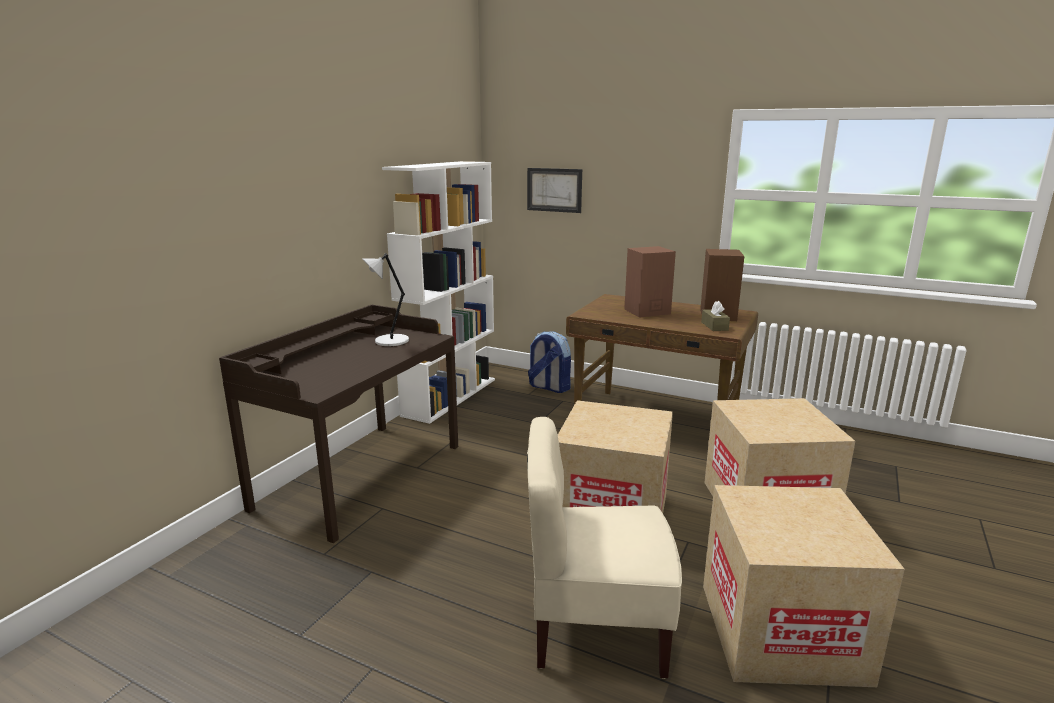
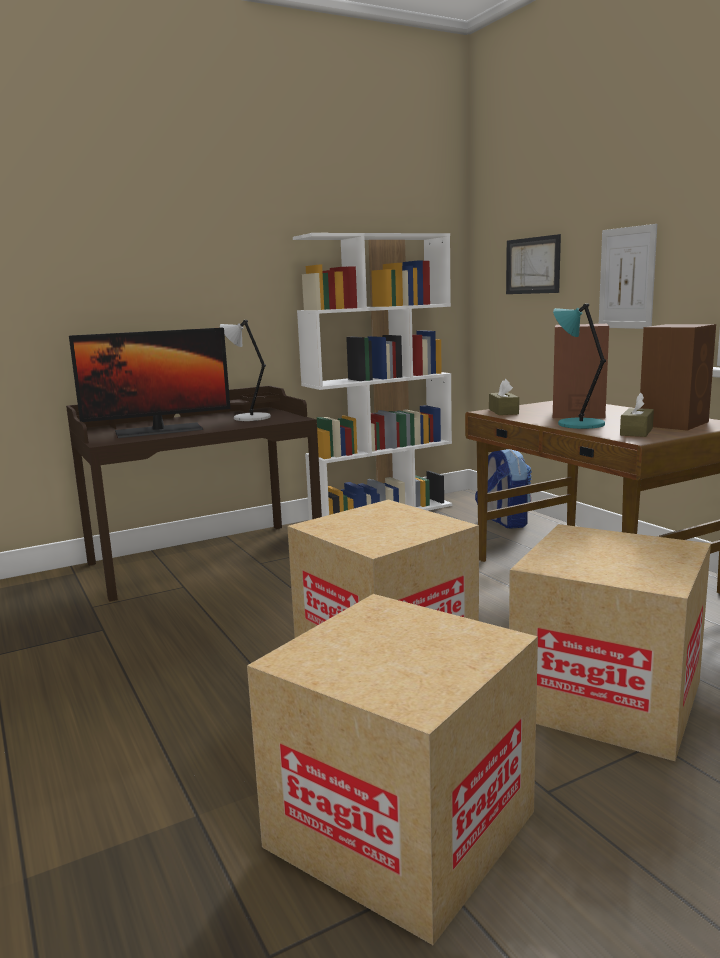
camera: 35 degrees right, 5 degrees down
beige chair [527,417,682,679] -> none
none -> monitor [69,328,230,438]
none -> brown tissue box [489,379,519,415]
none -> turquoise table lamp [553,303,606,429]
none -> picture [599,224,657,329]

